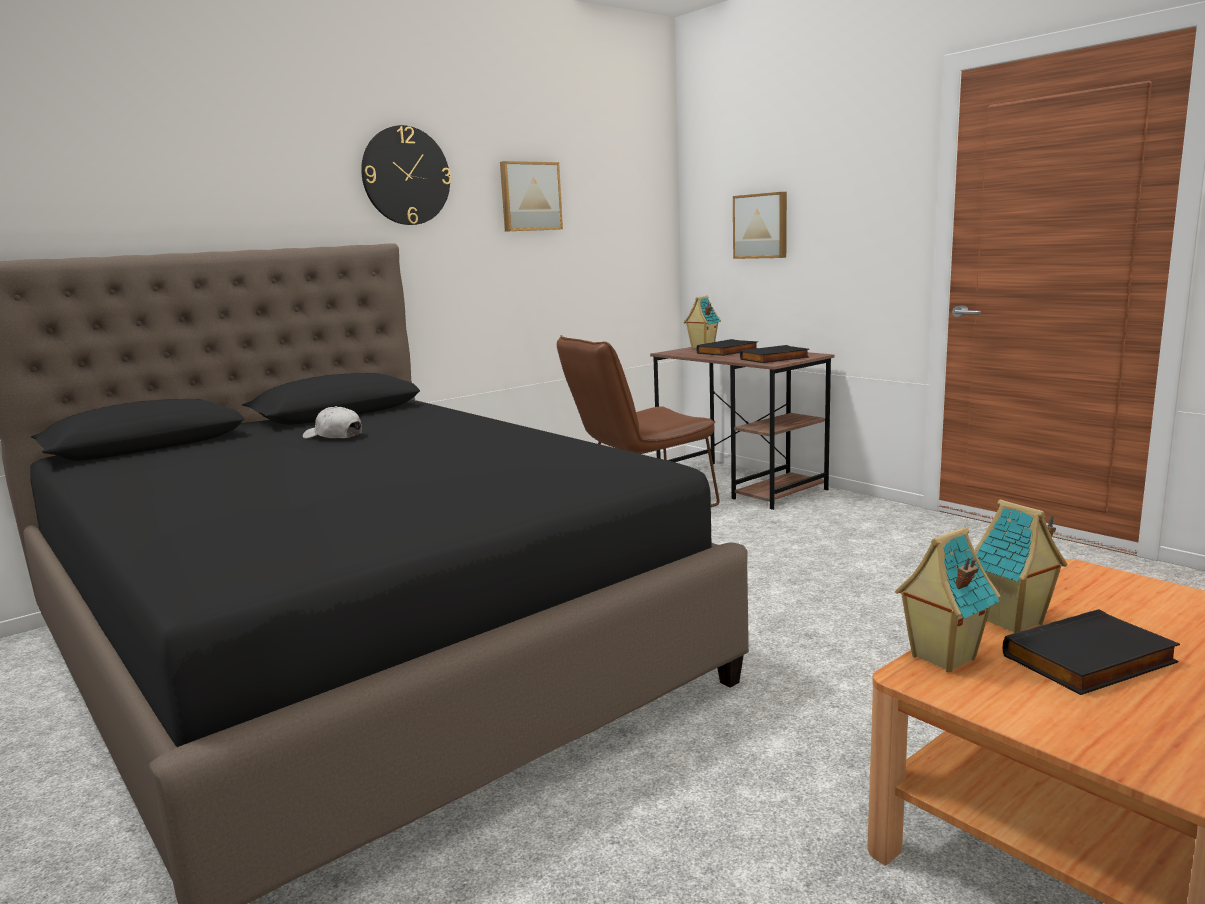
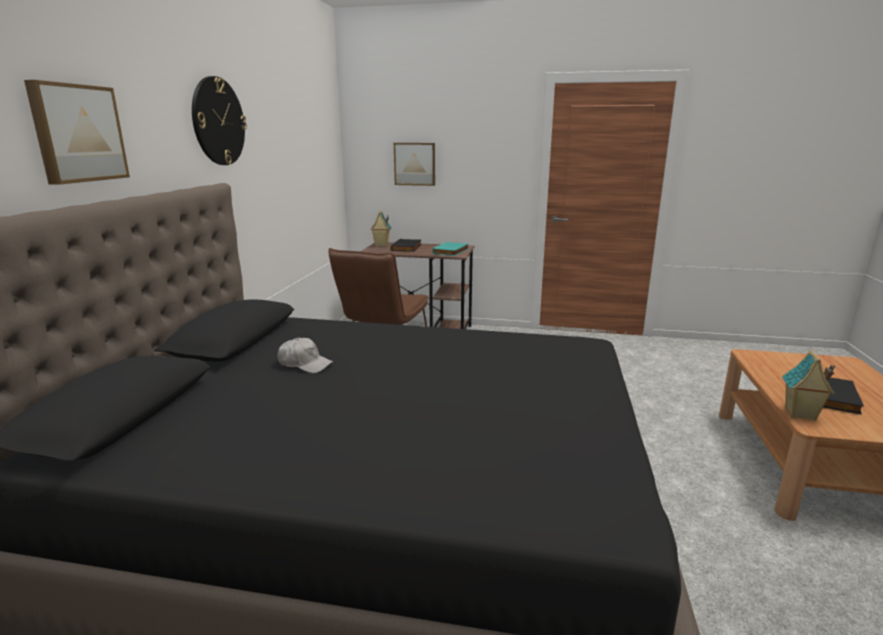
camera: 40 degrees left, 5 degrees up
white cap [303,406,362,439] -> white cap turned 150 degrees counterclockwise [277,338,333,373]
picture [500,161,563,232] -> picture moved to [24,80,130,185]
black book [740,345,809,363] -> turquoise book [432,242,468,256]
toy house [974,499,1068,633] -> none

